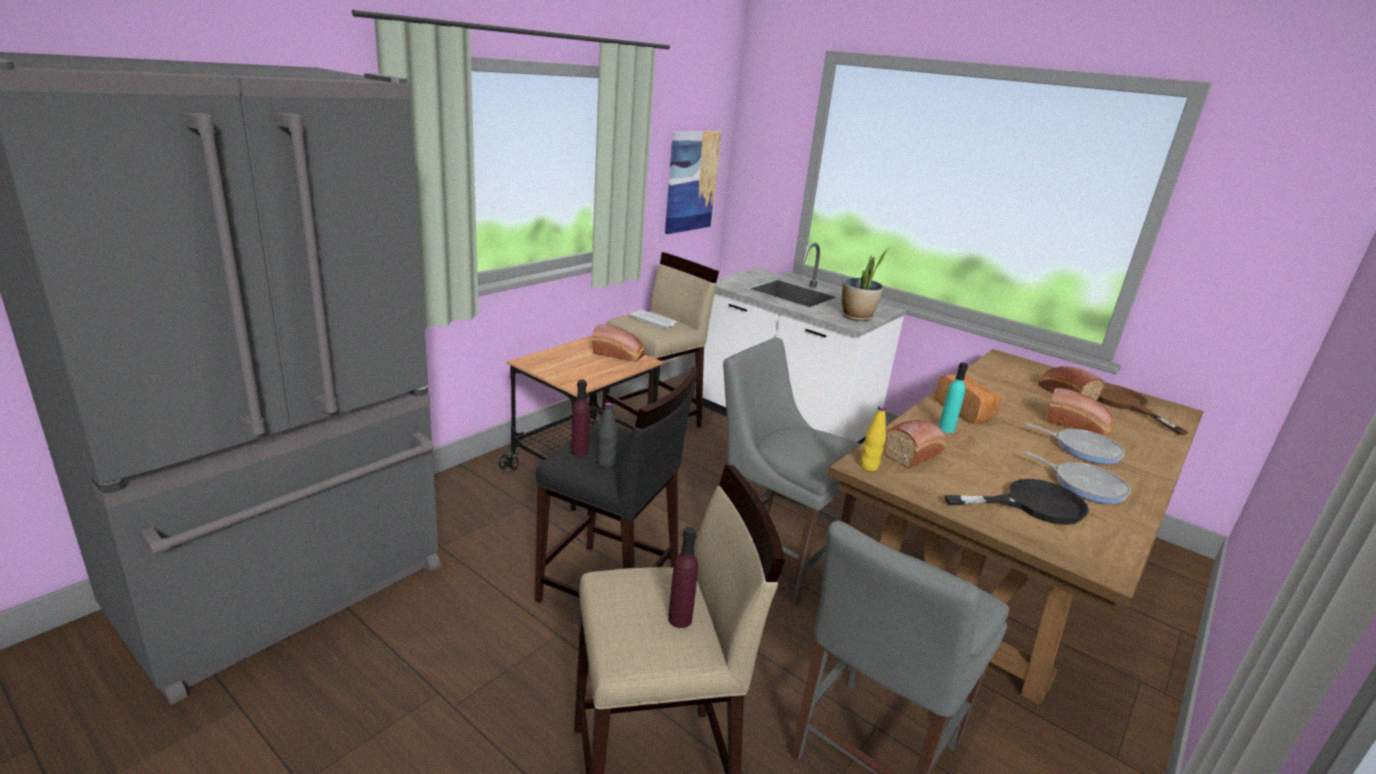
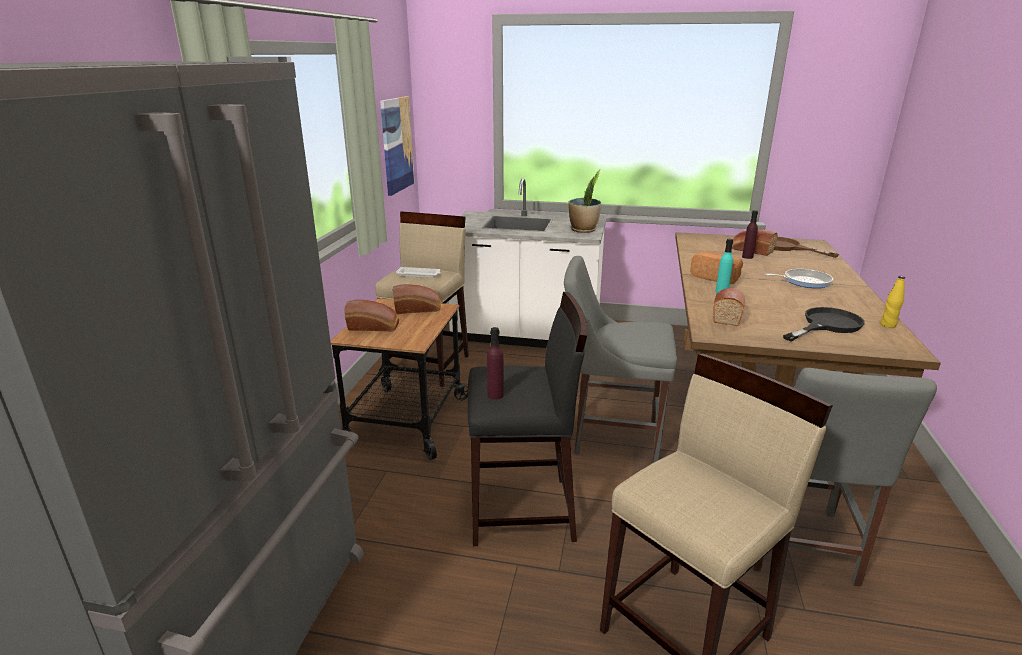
camera: 25 degrees left, 0 degrees up
black bottle [597,403,617,467] -> none
purple bottle [668,527,698,628] -> purple bottle moved to [742,210,758,259]
yellow bottle [860,406,886,471] -> yellow bottle moved to [880,276,905,328]
frying pan [1024,451,1131,504] -> none
bread [1046,388,1113,437] -> bread moved to [344,300,399,332]

